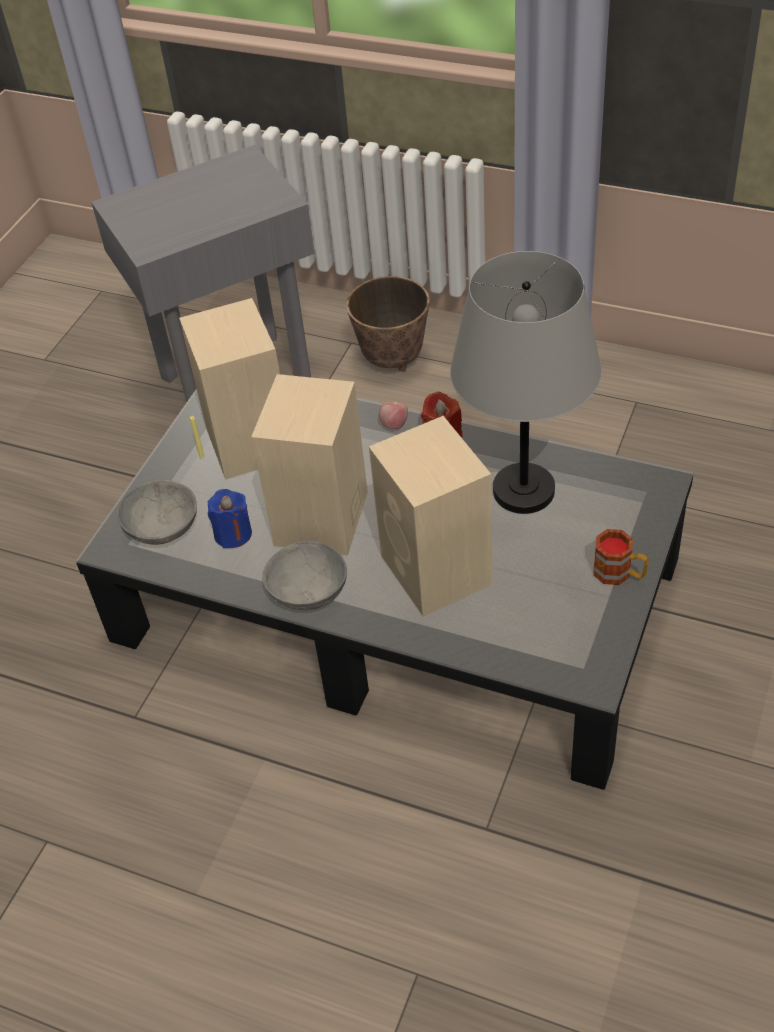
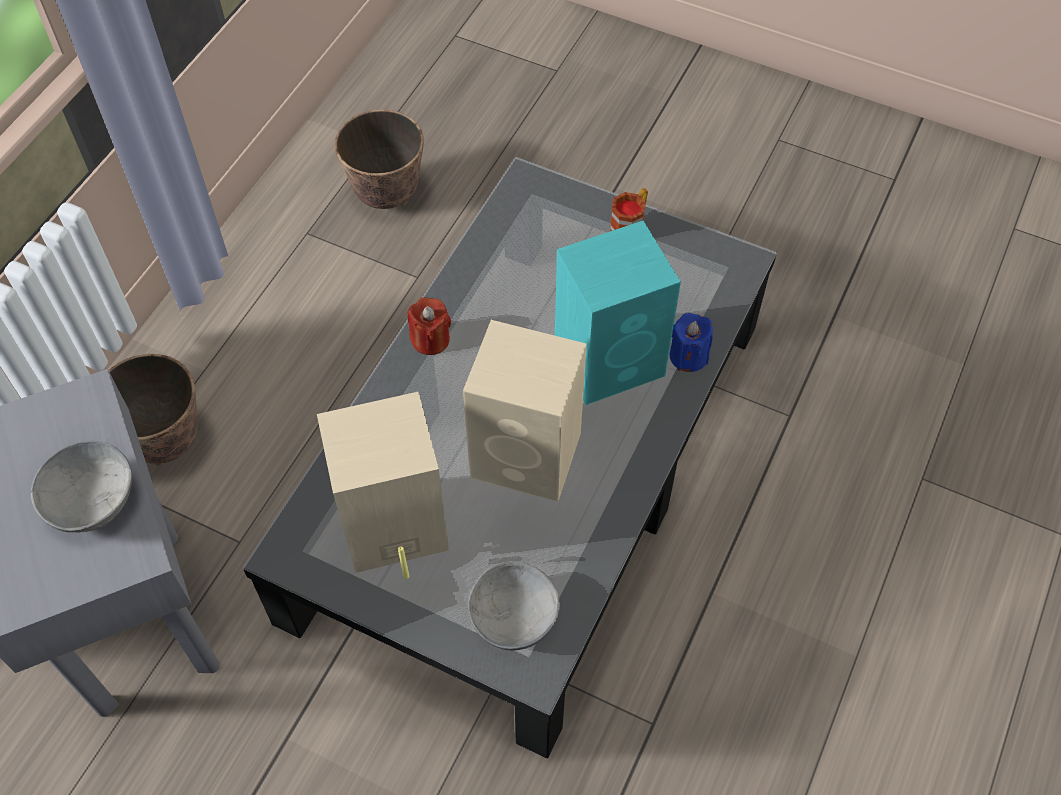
camera: 90 degrees left, 10 degrees up
blue candle [208,489,252,548] -> blue candle moved to [670,313,713,372]
grey bowl [262,541,347,611] -> grey bowl moved to [31,441,132,533]
beige speaker [369,416,493,616] -> turquoise speaker [555,221,681,405]
apple [379,401,408,429] -> none
grey table lamp [450,251,601,514] -> none
none -> planter [335,110,424,209]

